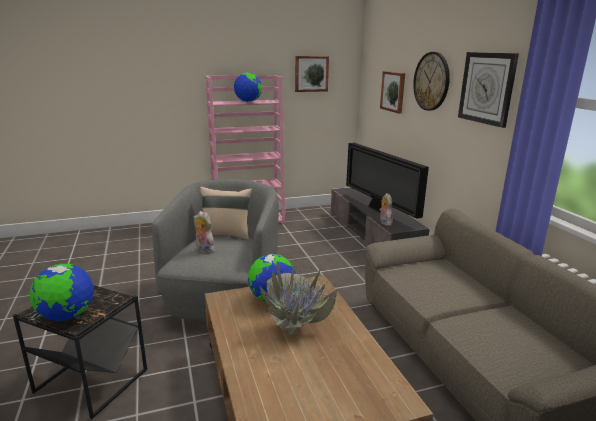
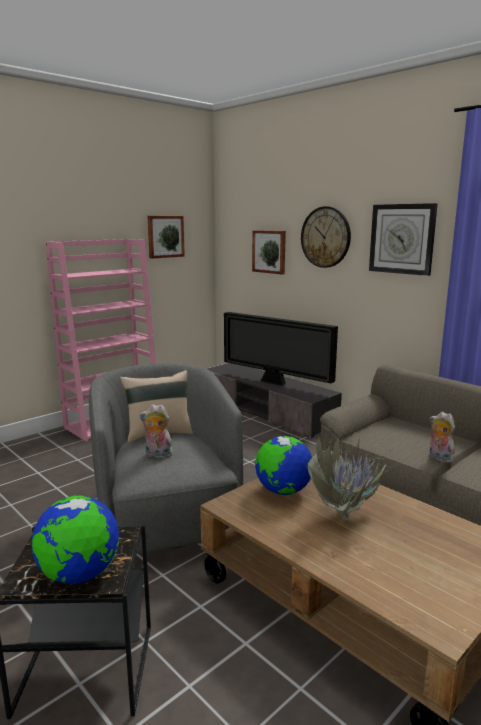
camera: 25 degrees left, 5 degrees down
globe [234,73,262,102] -> none
plush toy [379,193,393,226] -> plush toy moved to [430,412,455,463]

